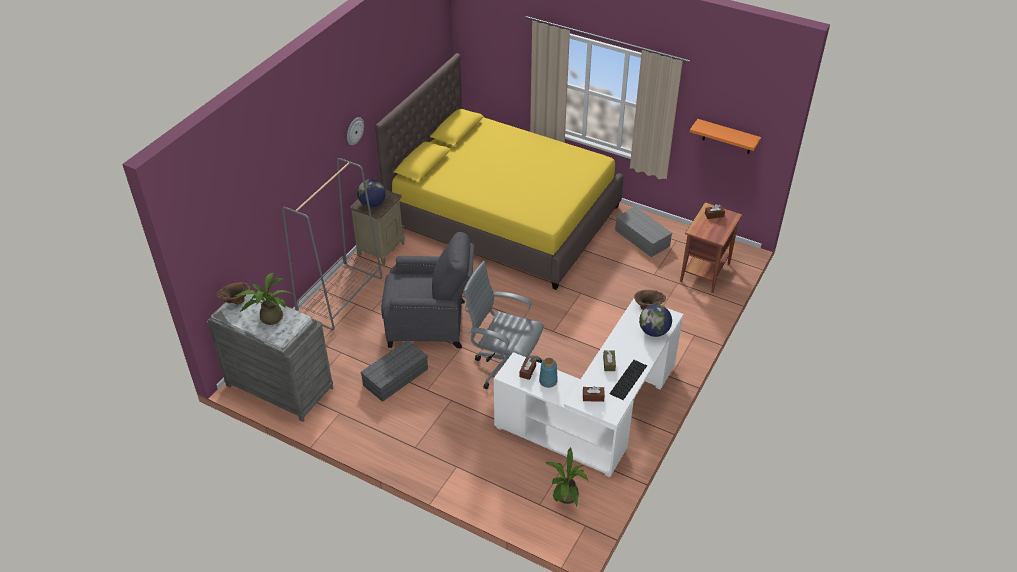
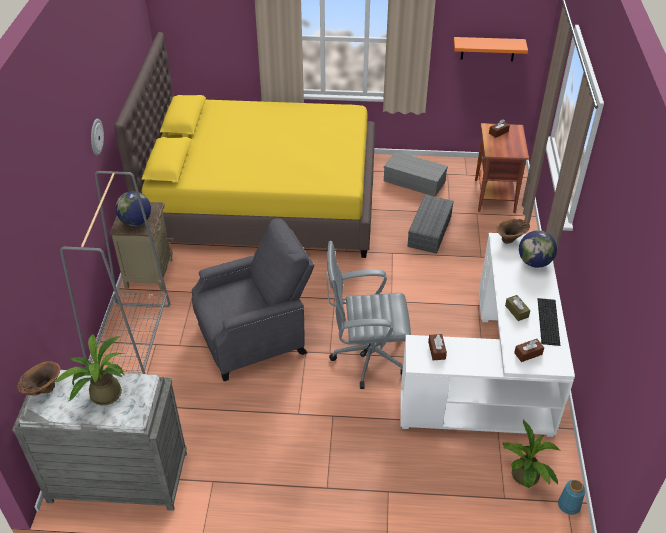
camera: 25 degrees left, 0 degrees up
grey storage box [361,340,428,402] -> grey storage box moved to [407,195,454,254]
blue vase [539,358,558,388] -> blue vase moved to [558,480,585,515]

